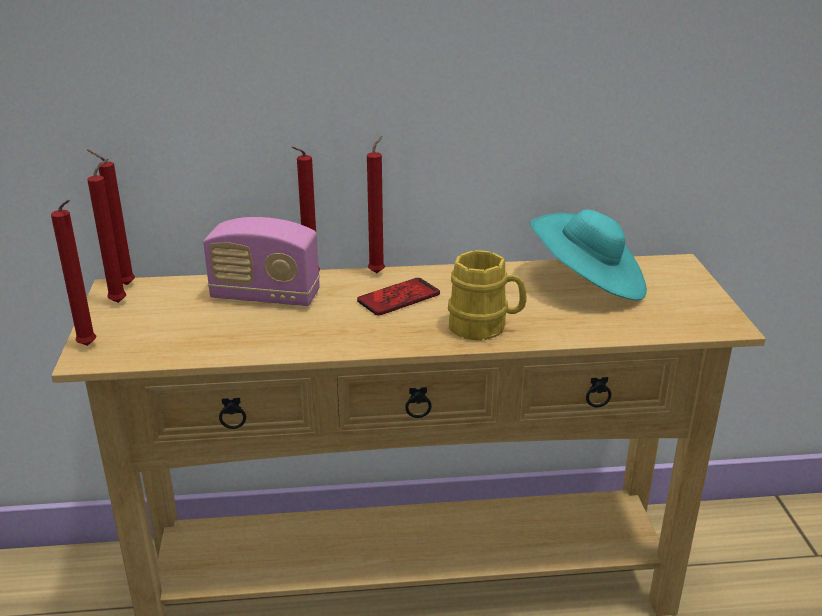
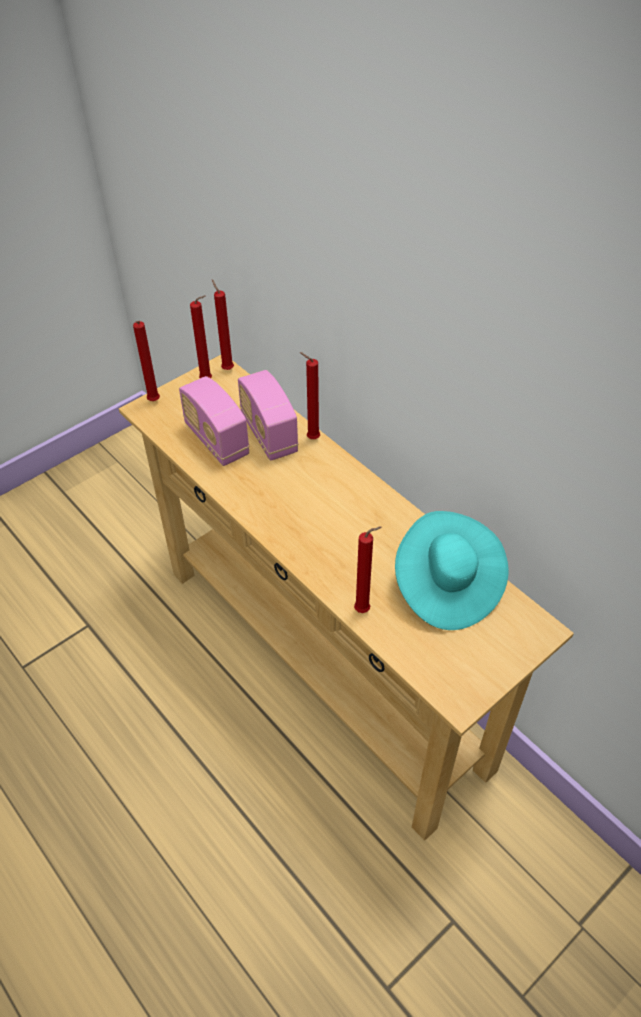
camera: 55 degrees right, 20 degrees up
phone [357,278,440,316] -> none
red candle [367,136,385,273] -> red candle moved to [354,527,382,613]
yellow mug [448,250,527,341] -> none
none -> radio [179,376,249,466]

